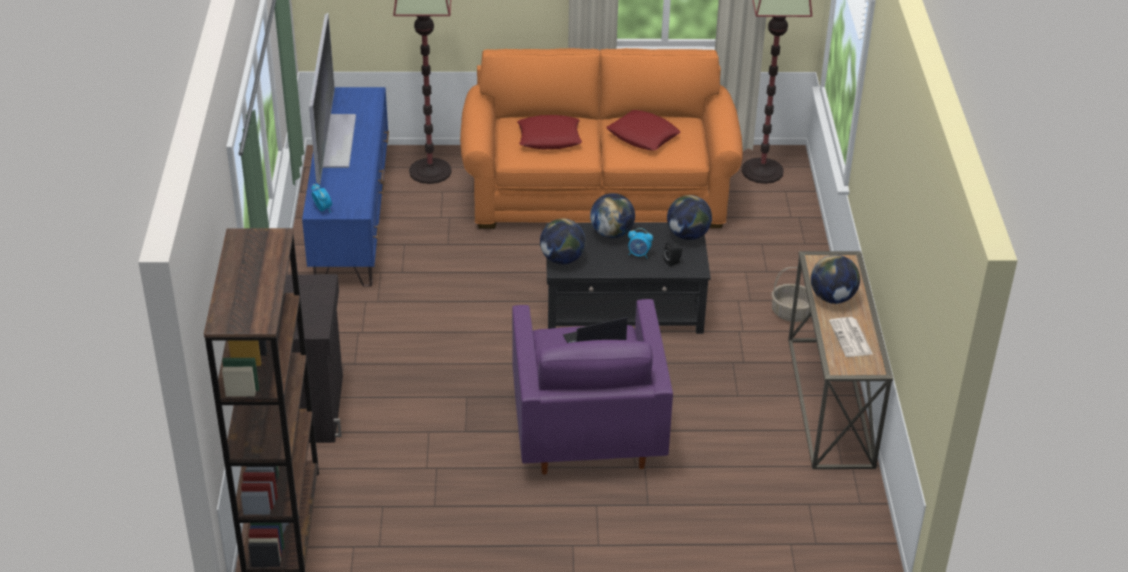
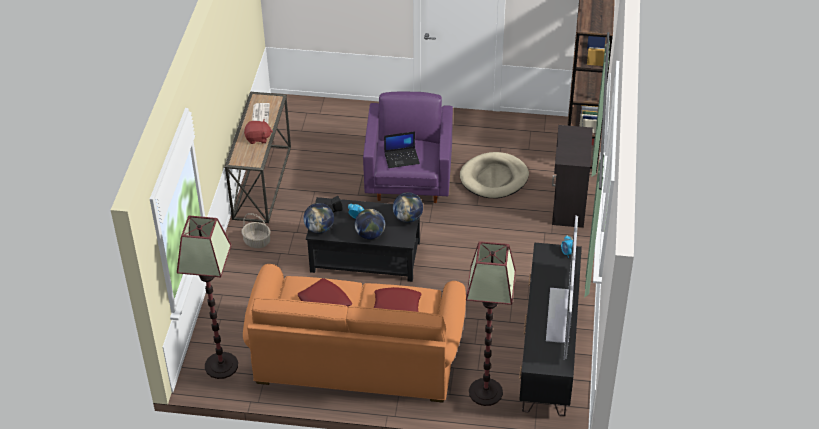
camera: 170 degrees left, 5 degrees up
blue tv stand [302,87,389,287] -> black tv stand [519,242,582,416]
globe [811,255,860,304] -> red plush toy [244,119,273,144]
none -> beige dog bed [460,152,529,198]

